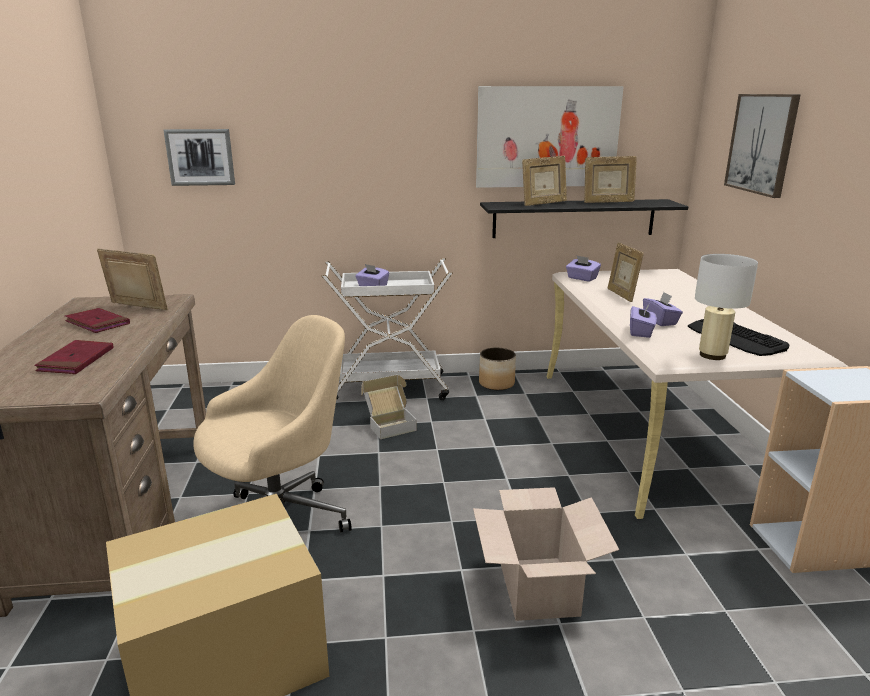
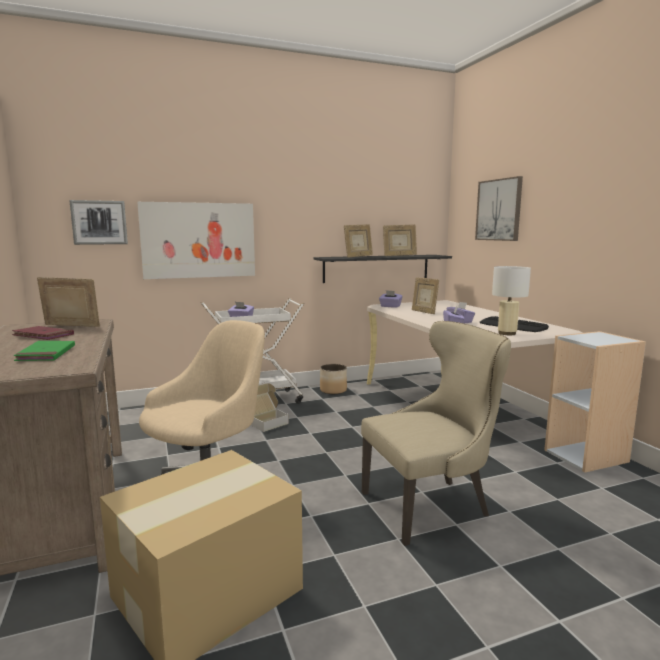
camera: 15 degrees left, 10 degrees down
red book [34,340,114,374] -> green book [14,341,75,361]
cardboard box [473,487,619,621] -> beige chair [361,321,511,546]
picture [476,86,624,188] -> picture moved to [137,202,255,279]

